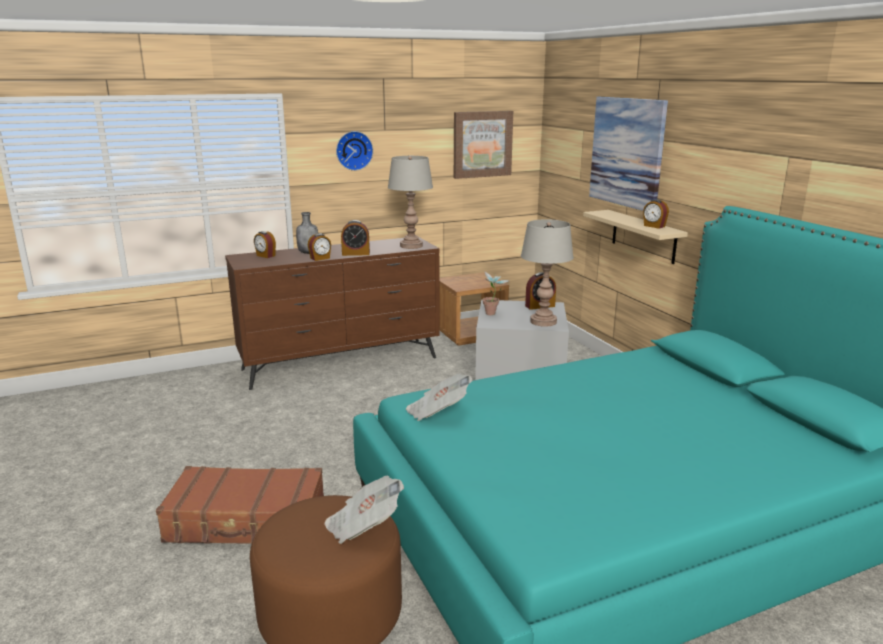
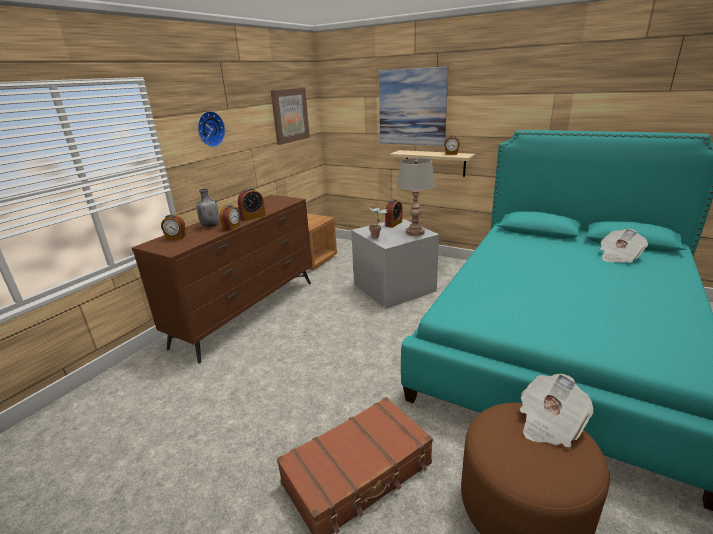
camera: 35 degrees left, 5 degrees up
grey table lamp [388,156,433,249] -> none
newspaper [406,373,473,421] -> newspaper moved to [600,229,648,263]

